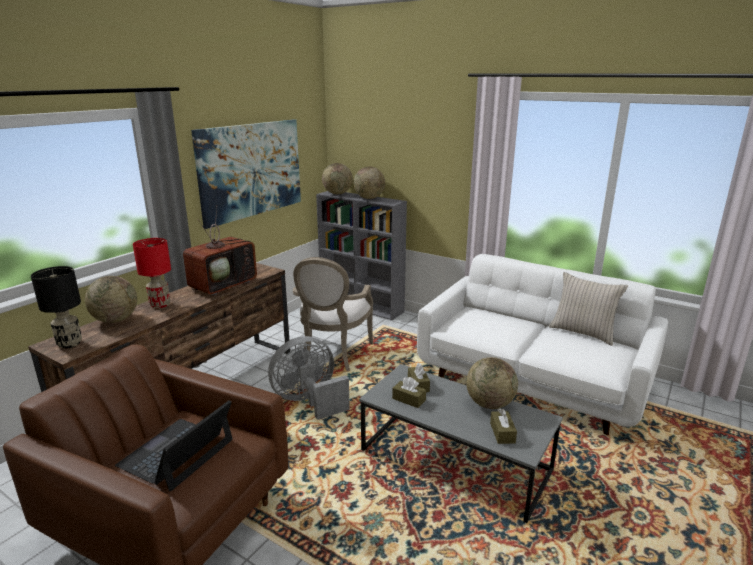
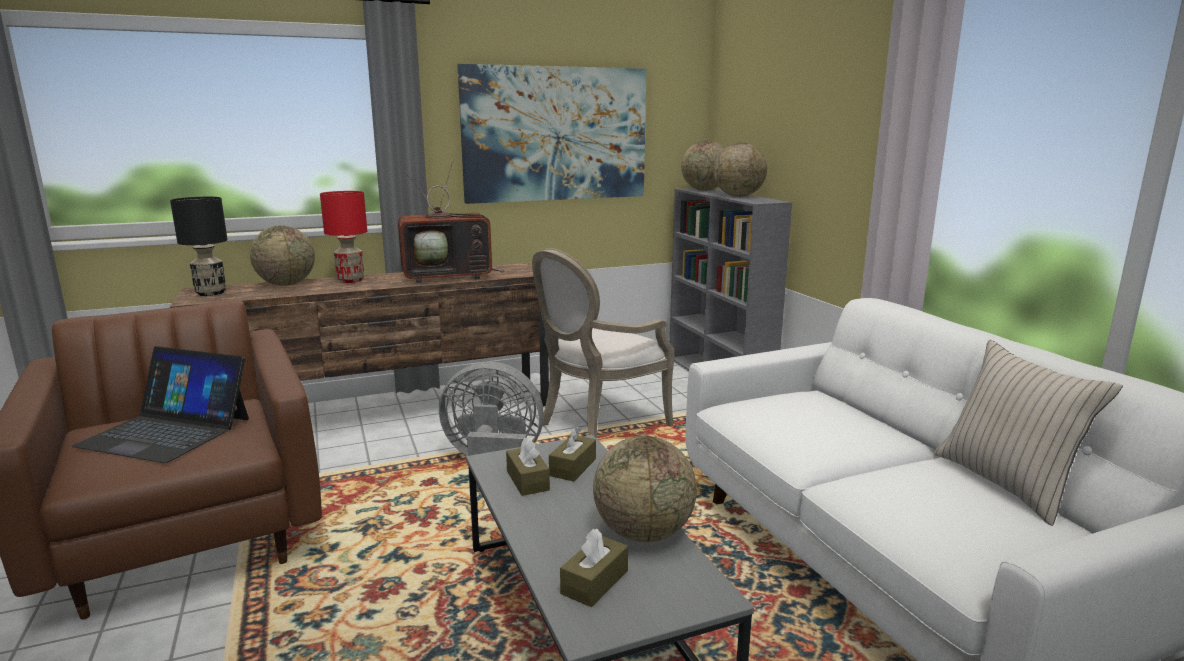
camera: 35 degrees right, 5 degrees down
laptop [115,400,232,491] -> laptop turned 135 degrees counterclockwise [71,346,249,463]

